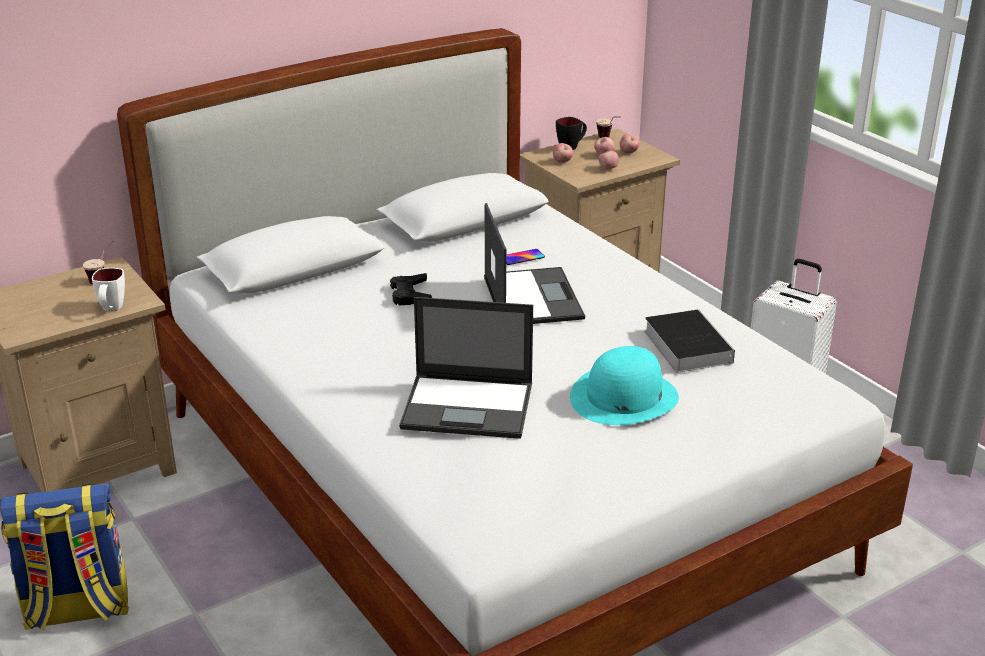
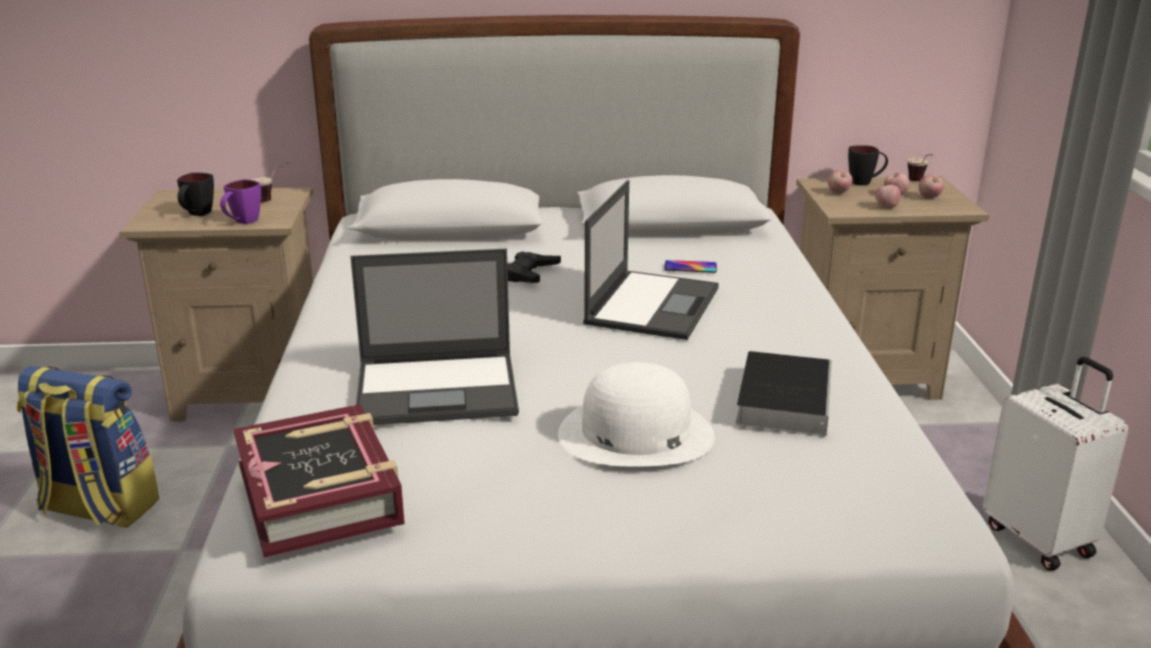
camera: 30 degrees right, 5 degrees down
white mug [92,268,125,311] -> purple mug [220,179,261,224]
laptop [399,297,533,439] -> laptop turned 45 degrees counterclockwise [350,249,519,425]
turquoise hat [570,346,679,425] -> white hat [558,362,714,467]
none -> black mug [177,173,214,216]
none -> book [234,404,405,558]

